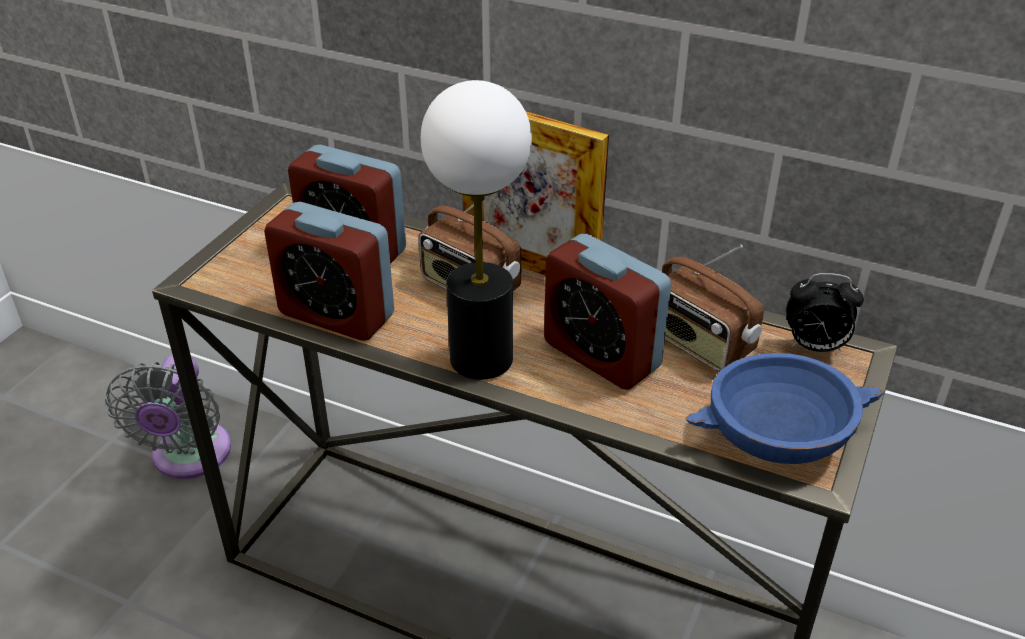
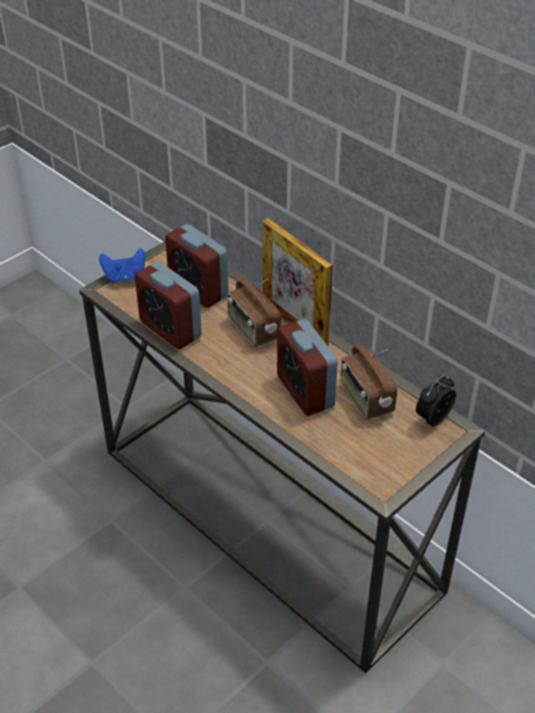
camera: 20 degrees right, 5 degrees up
grey fan [105,355,231,479] -> none
table lamp [421,80,532,380] -> none
blue bowl [685,353,884,464] -> none
alarm clock [786,273,864,352] -> alarm clock turned 105 degrees clockwise [416,375,456,426]
none -> blue game controller [99,248,145,283]

